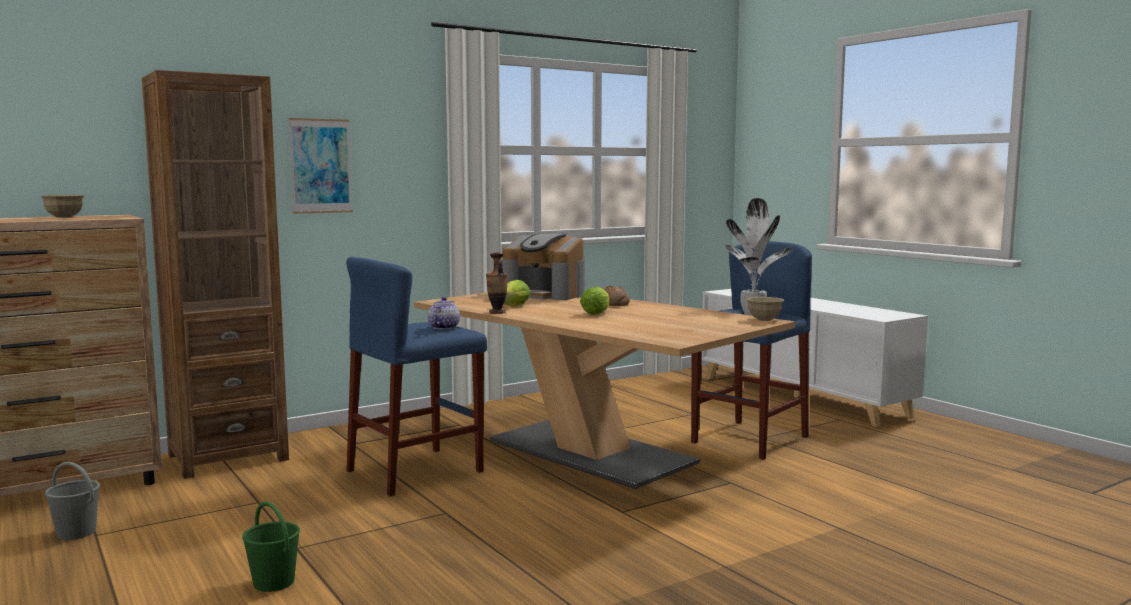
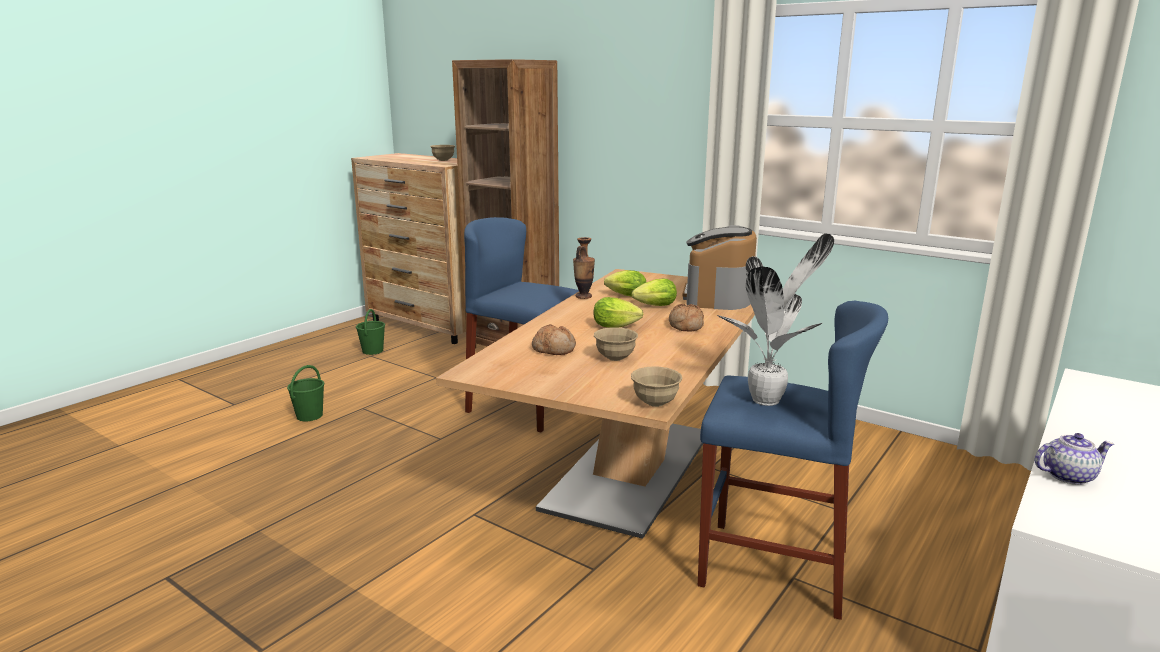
camera: 70 degrees right, 10 degrees up
grey bucket [45,462,100,540] -> green bucket [356,309,385,355]
picture [288,118,353,214] -> none
teapot [428,297,460,330] -> teapot moved to [1034,433,1114,485]
none -> bread [532,324,576,355]
none -> beige bowl [594,327,638,361]
none -> lettuce [632,279,677,306]

